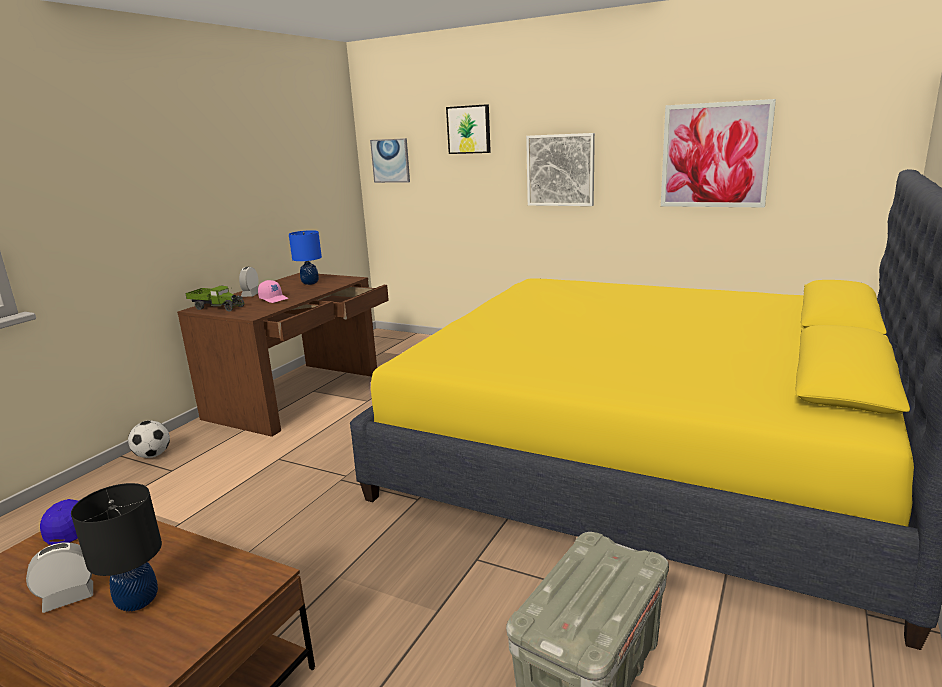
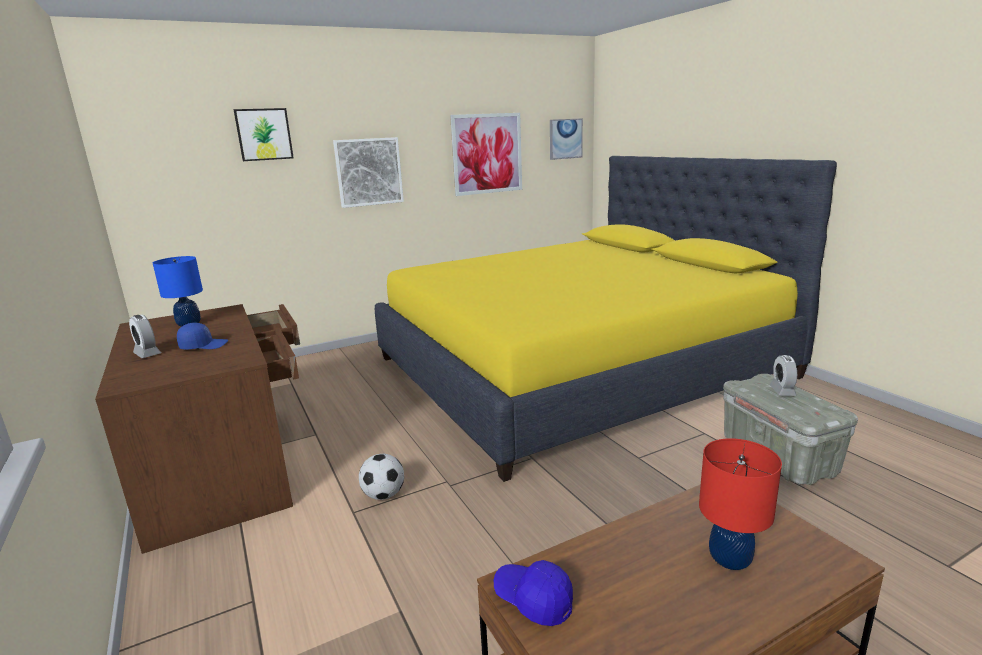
camera: 55 degrees left, 0 degrees up
alarm clock [26,543,93,613] -> alarm clock moved to [769,355,797,396]
black table lamp [71,483,162,611] -> red table lamp [699,438,782,570]
football [128,420,170,458] -> football moved to [359,454,404,500]
toy truck [185,285,245,312] -> none
pink cap [258,280,288,303] -> blue cap [177,323,228,350]
picture [370,138,410,183] -> picture moved to [550,118,583,160]

